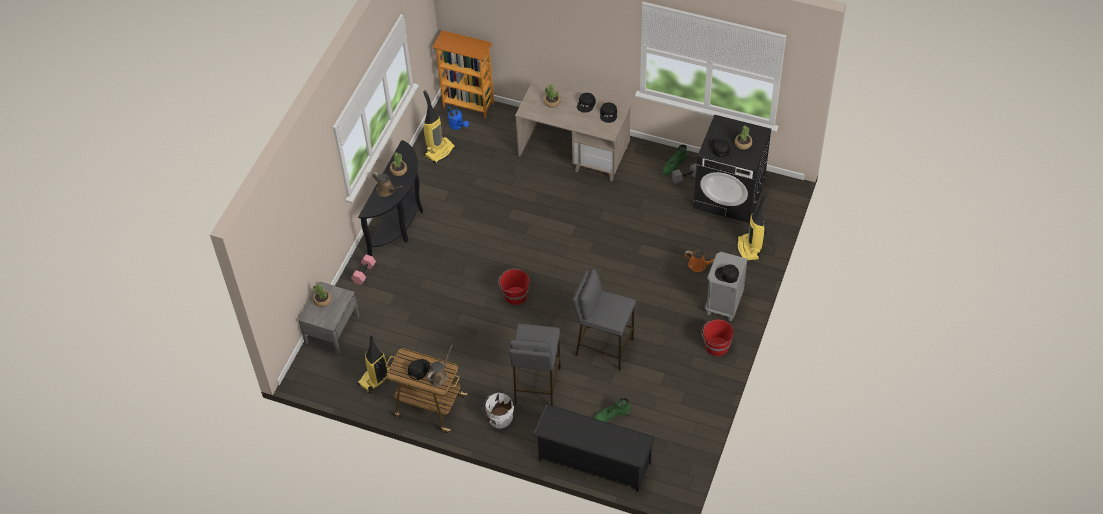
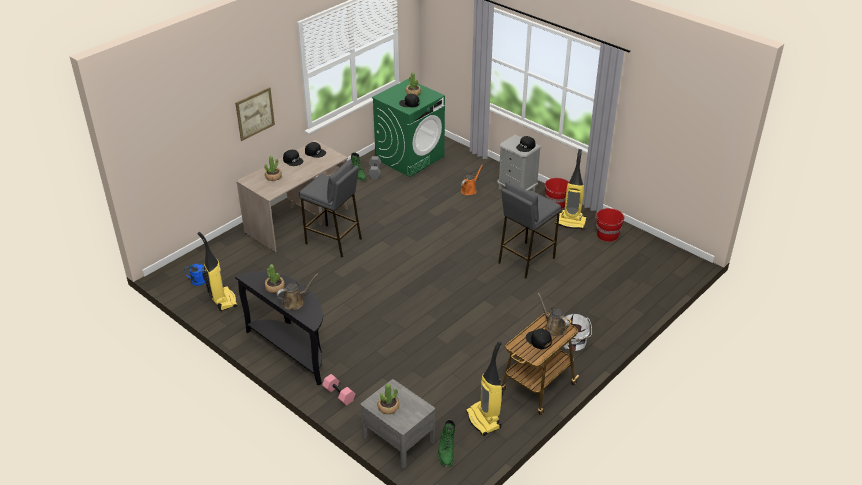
camera: 70 degrees left, 15 degrees down
bookcase [433,30,494,119] -> none
red bucket [498,268,529,305] -> red bucket moved to [595,208,624,242]
grey stool [509,324,561,406] -> grey stool moved to [299,159,362,257]
black shoe rack [533,404,655,492] -> none
green boot [594,398,631,422] -> green boot moved to [438,419,455,467]
black washing machine [694,114,772,223] -> green washing machine [372,79,445,177]
vacuum cleaner [737,192,769,261] -> vacuum cleaner moved to [555,149,587,229]
none -> picture [235,87,275,141]

